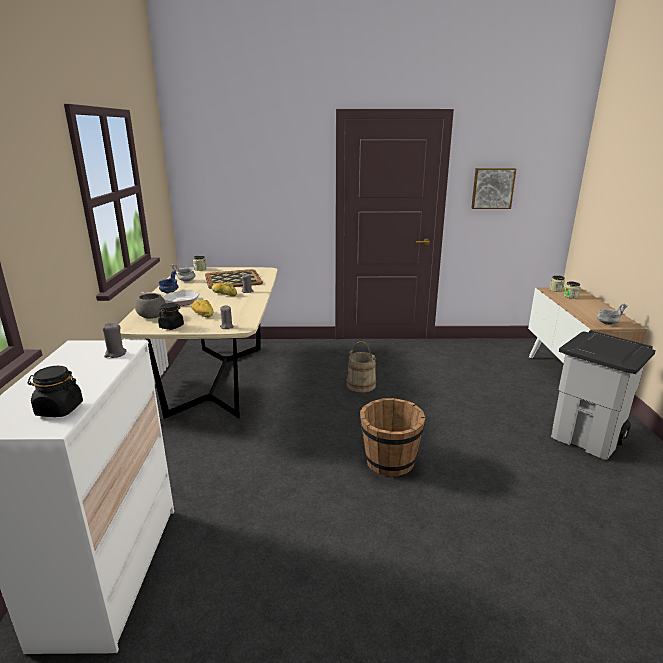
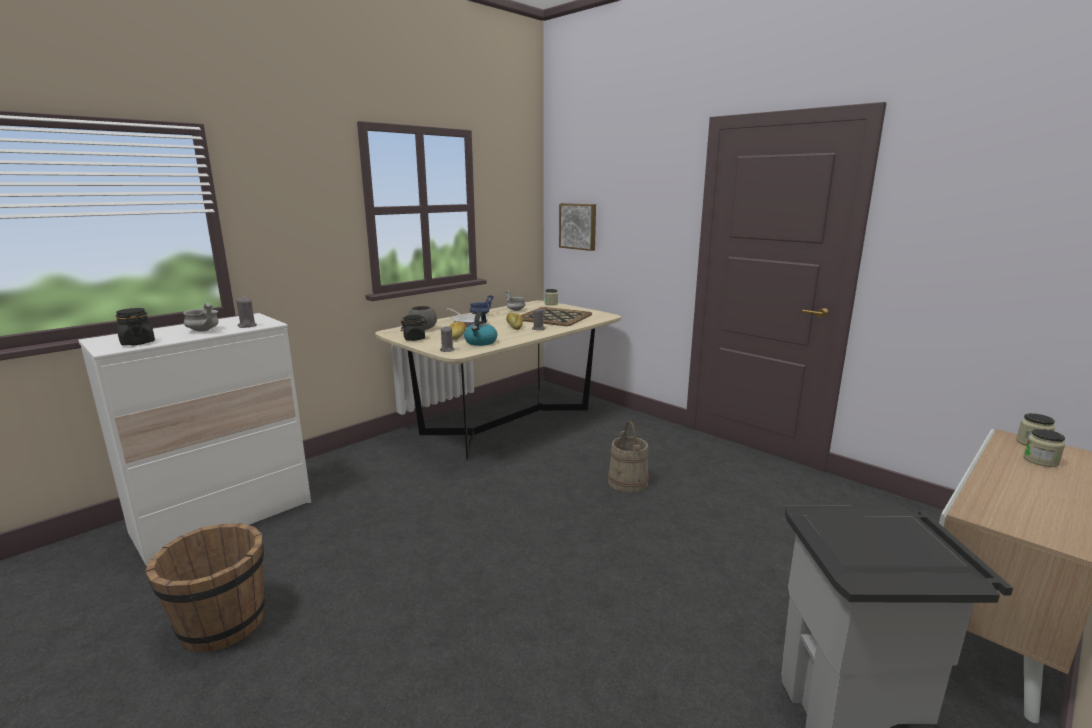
camera: 45 degrees right, 5 degrees down
brown bucket [360,398,426,477] -> brown bucket moved to [145,523,265,652]
picture [471,168,516,209] -> picture moved to [559,203,596,251]
grey bowl [597,304,628,325] -> grey bowl moved to [183,303,219,332]
none -> kettle [464,311,497,346]

